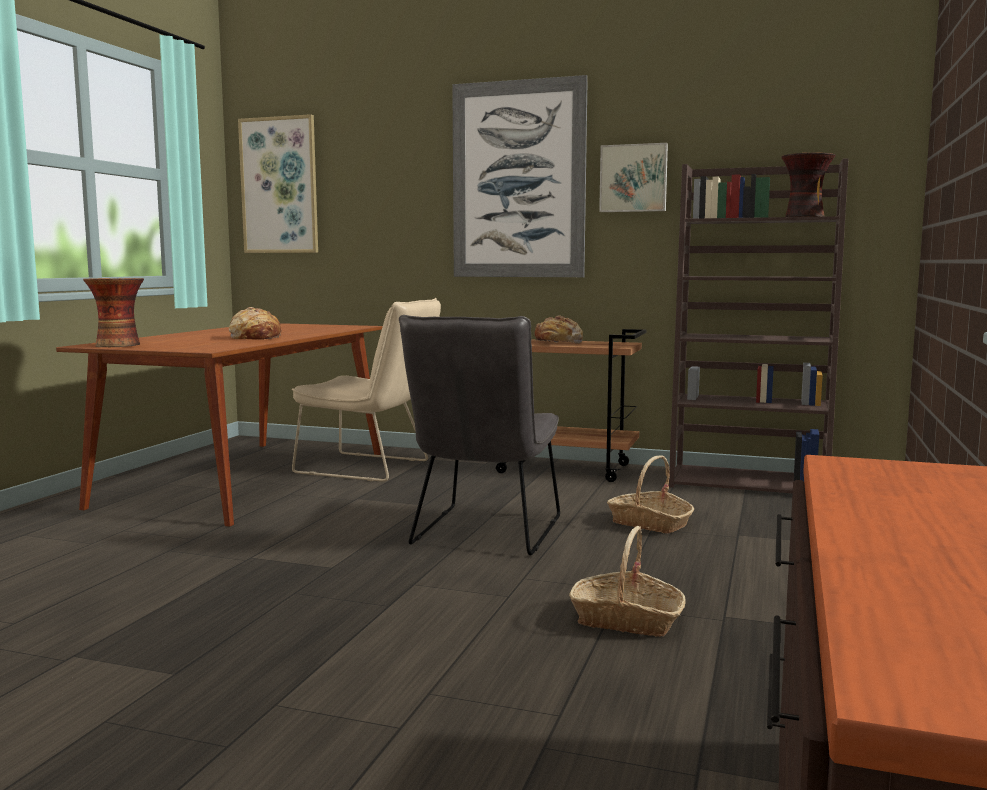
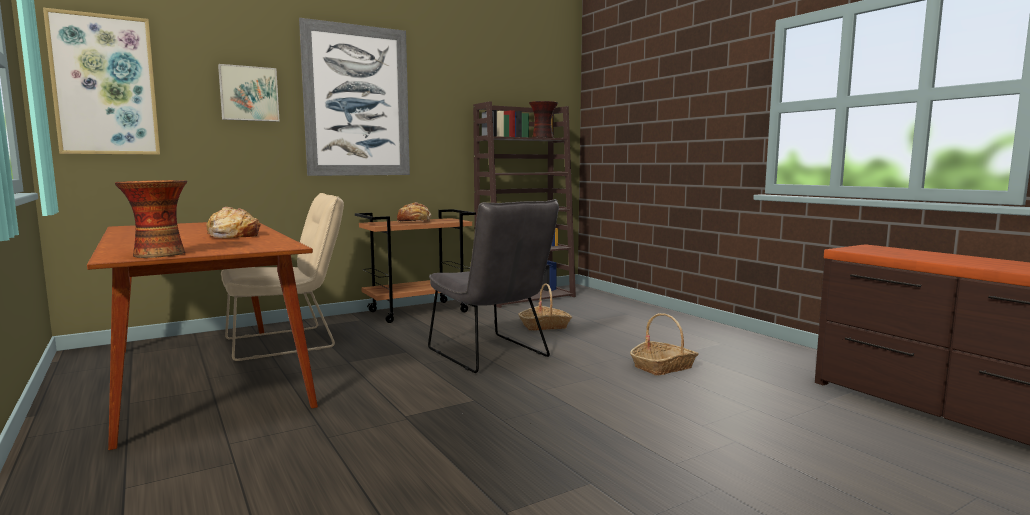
camera: 50 degrees left, 0 degrees up
picture [599,143,668,212] -> picture moved to [218,64,279,122]

